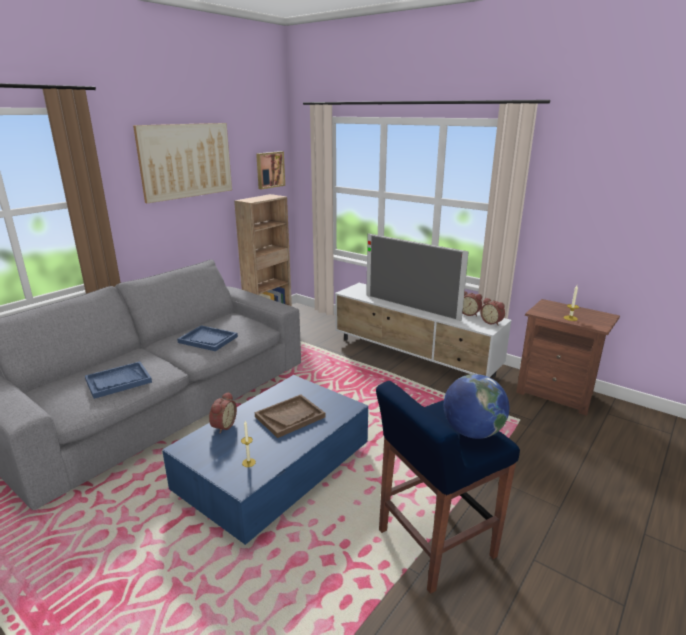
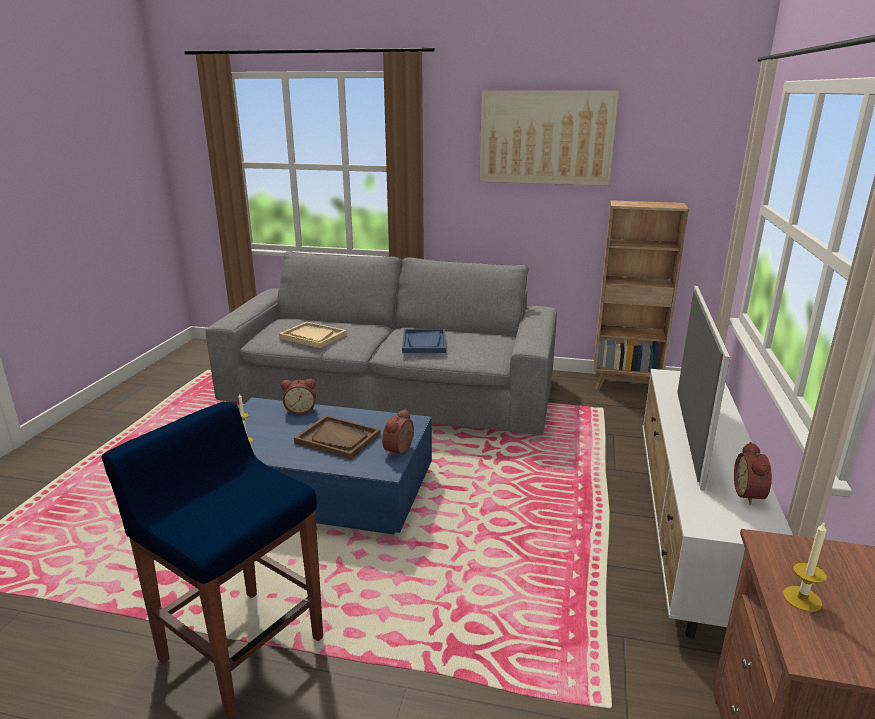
camera: 65 degrees right, 0 degrees up
blue tray [85,361,152,399] -> beige tray [279,322,347,348]
picture [256,151,285,189] -> none
globe [444,374,509,439] -> none
alarm clock [480,298,505,325] -> alarm clock moved to [382,409,414,457]

